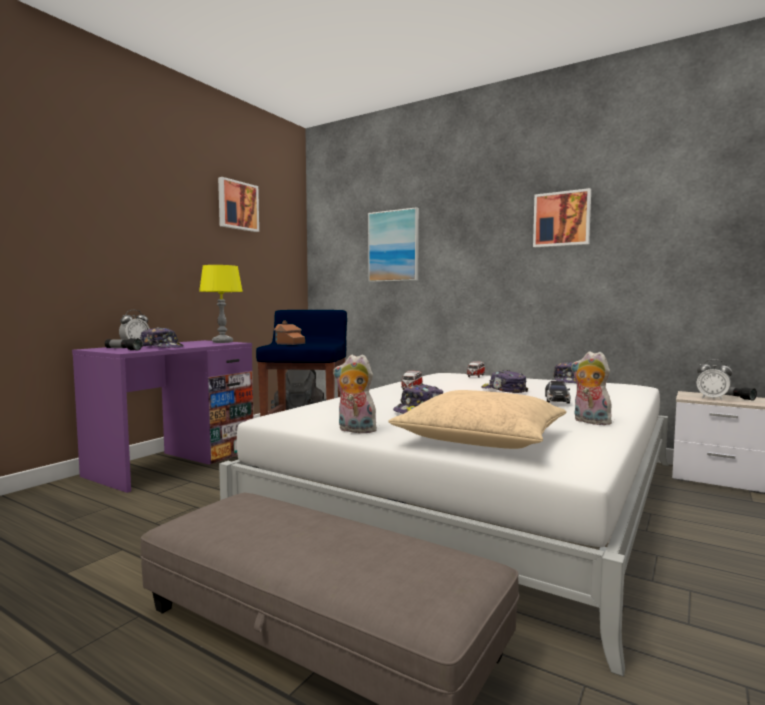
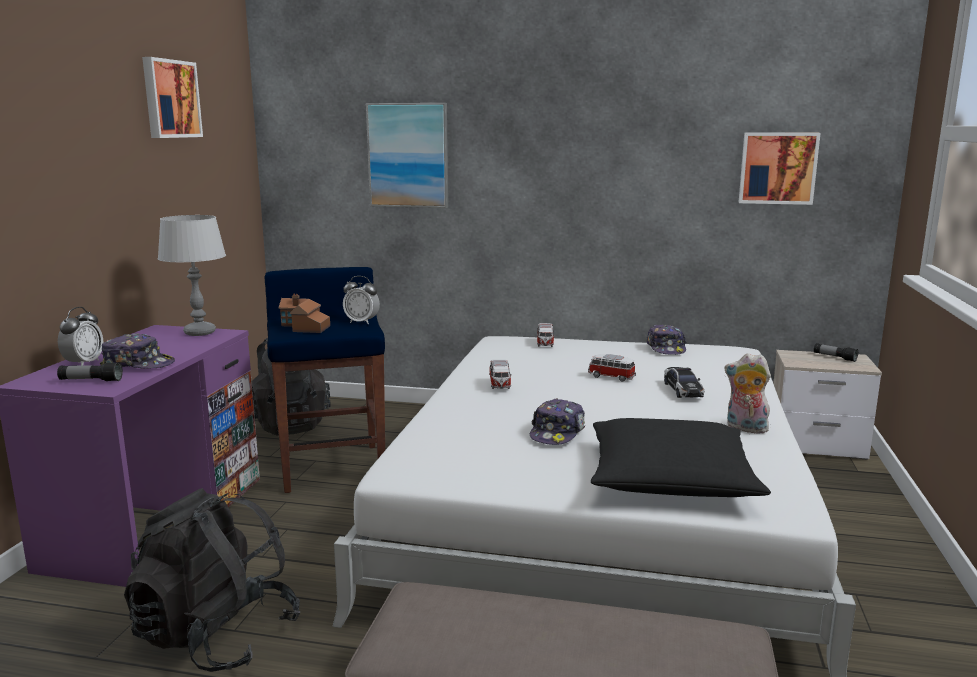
camera: 20 degrees left, 10 degrees up
yellow table lamp [199,265,243,343] -> grey table lamp [158,215,226,336]
plush toy [333,354,377,433] -> none
beige pillow [389,390,567,449] -> black pillow [591,418,771,497]
cap [481,370,528,393] -> toy car [588,354,636,381]
picture [533,188,591,248] -> picture moved to [738,132,821,205]
alarm clock [697,359,733,400] -> alarm clock moved to [343,276,380,324]
none -> black backpack [124,488,300,672]

